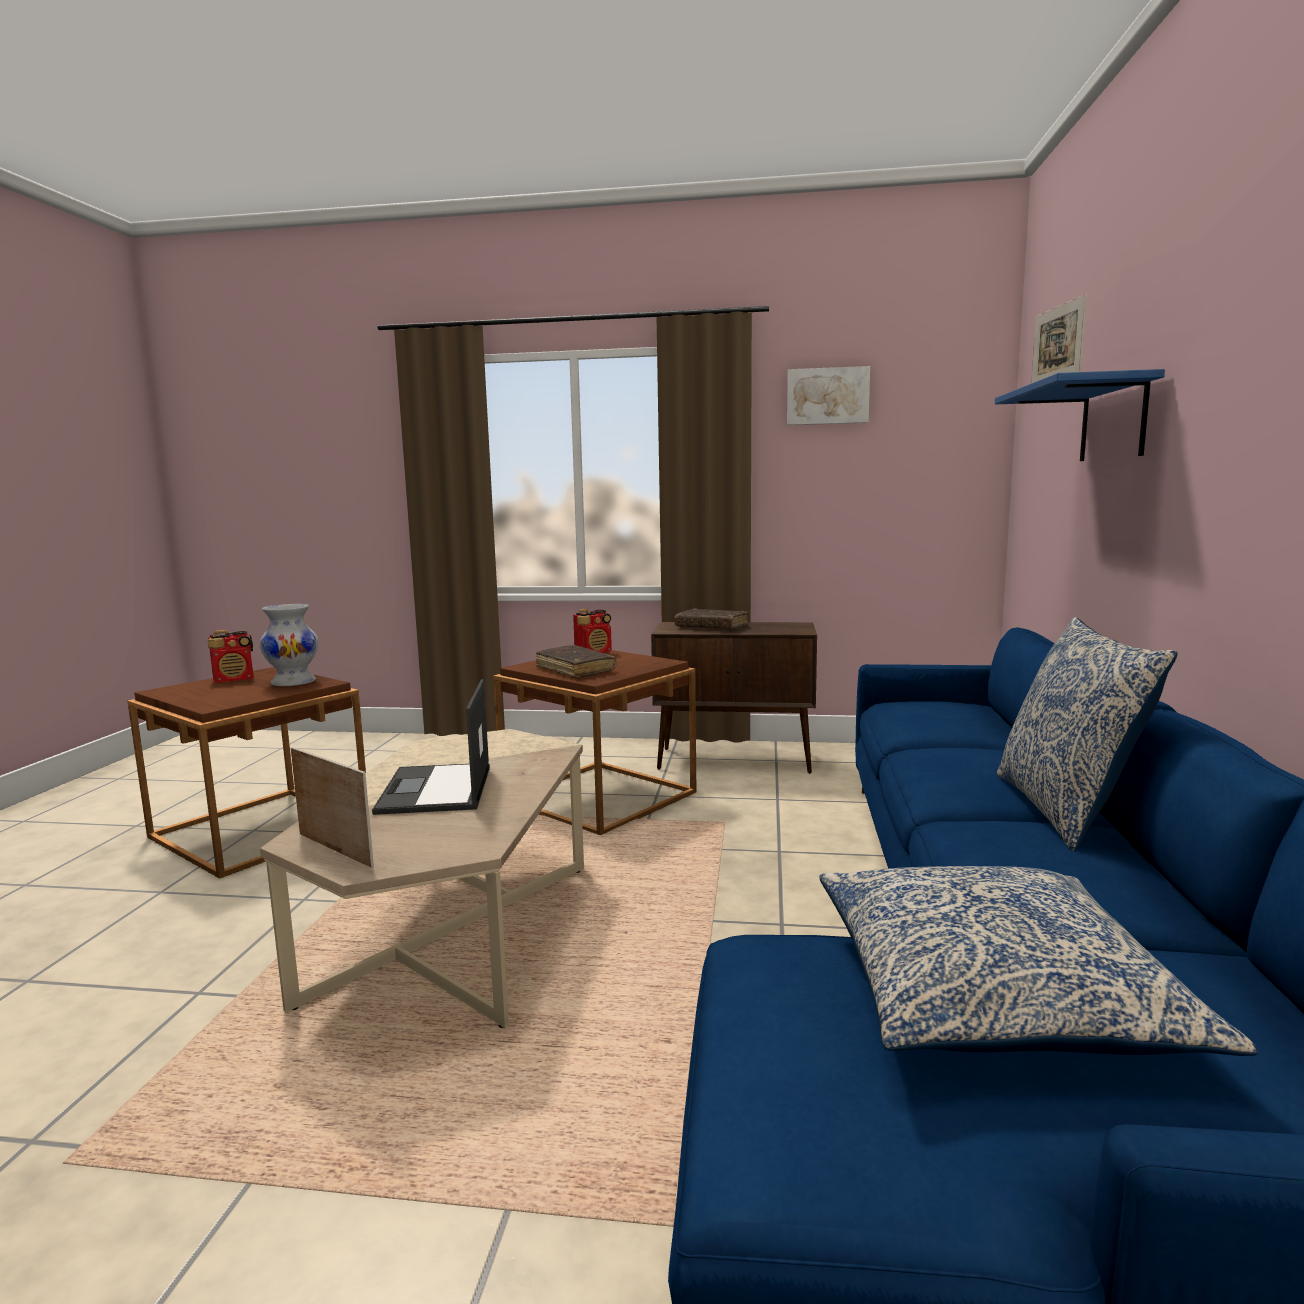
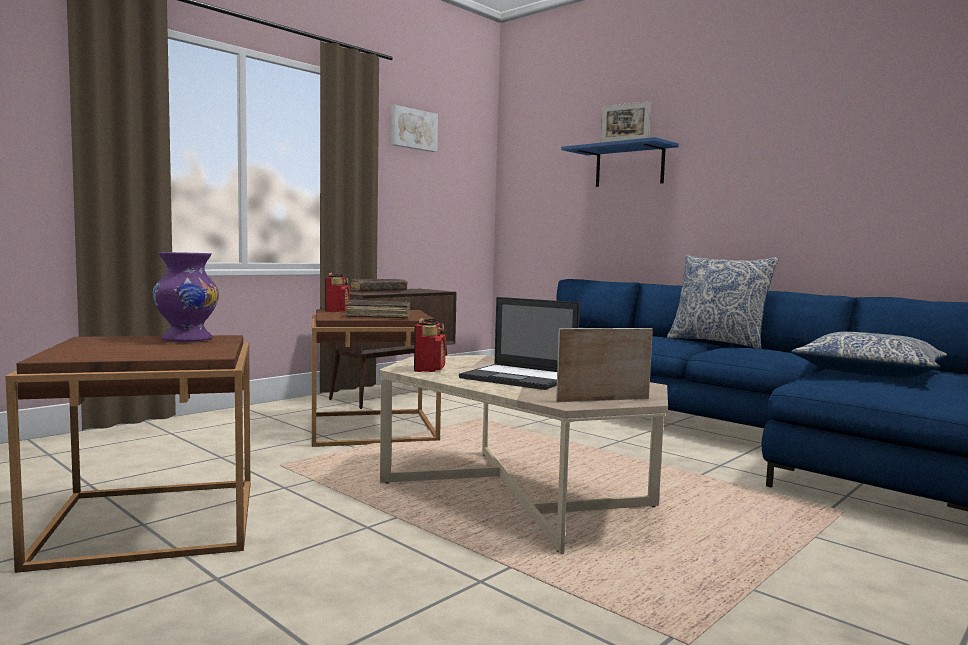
camera: 55 degrees left, 5 degrees down
radio [208,630,254,683] -> radio moved to [414,318,446,372]
white vase [259,604,319,686] -> purple vase [153,252,219,342]

